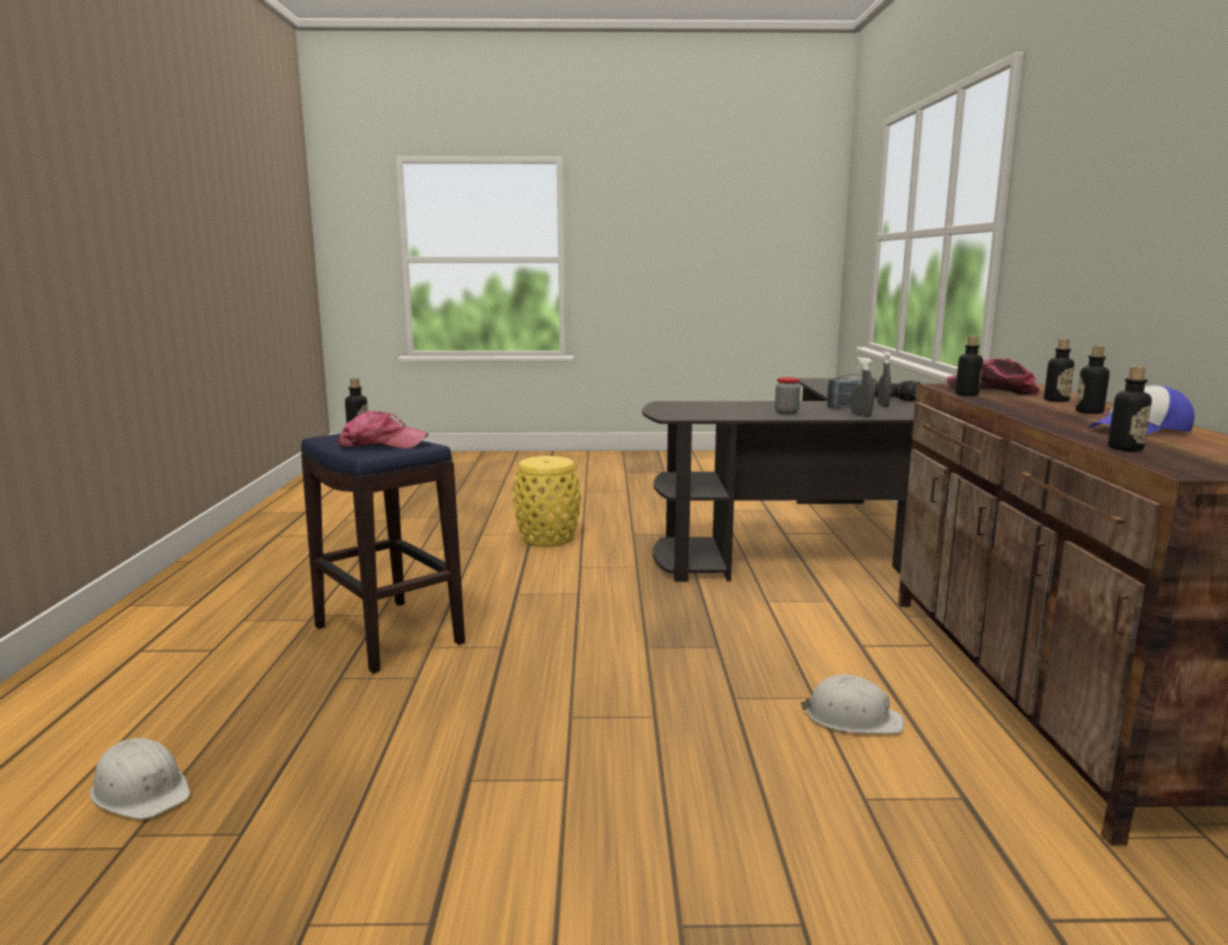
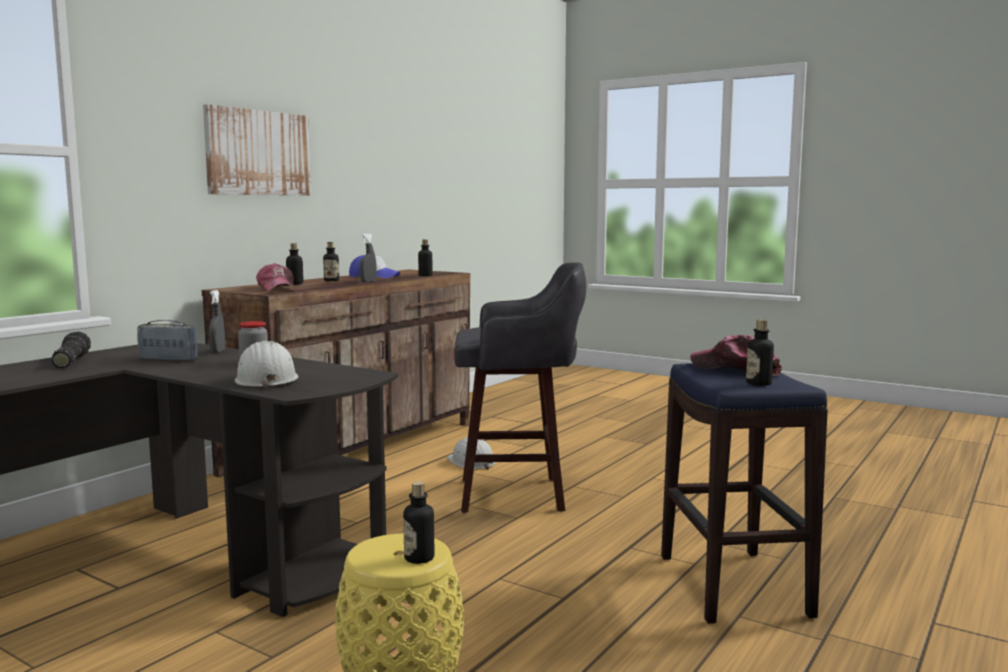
camera: 145 degrees left, 5 degrees down
white hard hat [90,738,190,820] -> white hard hat moved to [234,341,299,389]
grey spray bottle [877,351,891,407] -> grey spray bottle moved to [360,234,377,282]
bottle [955,336,983,396] -> bottle moved to [403,481,434,564]
none -> picture [203,104,311,195]
none -> grey stool [454,262,586,513]

